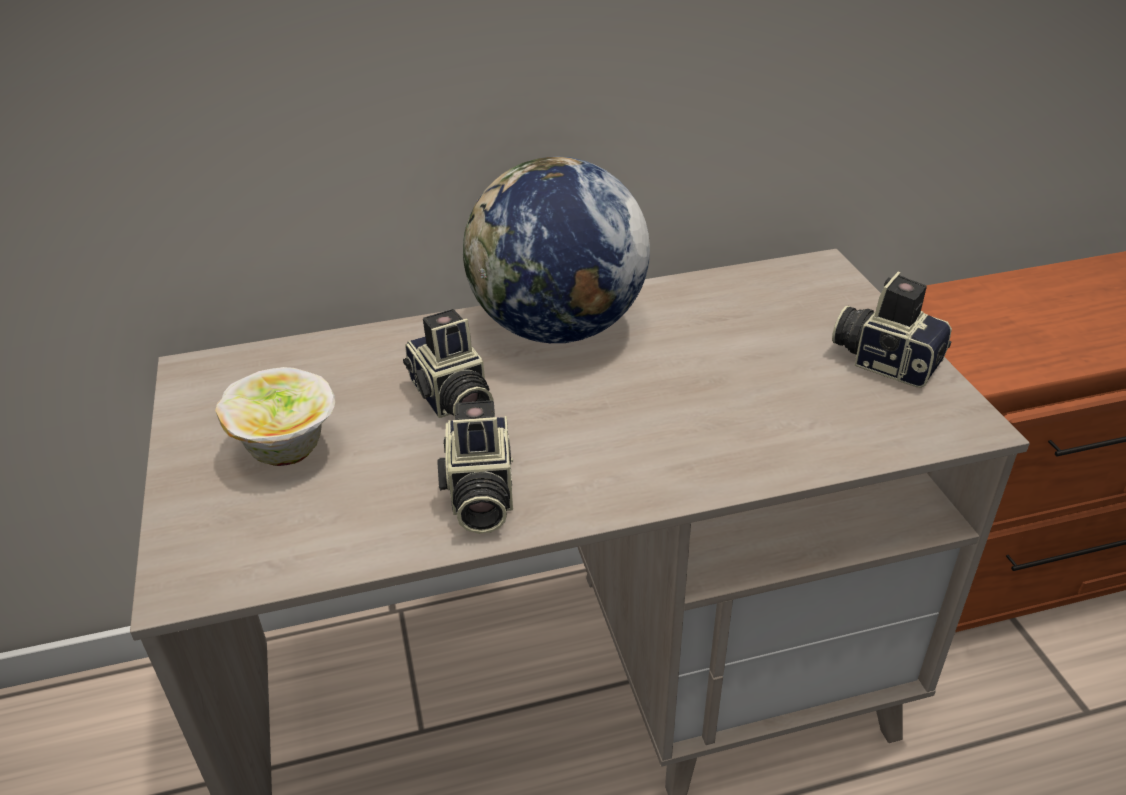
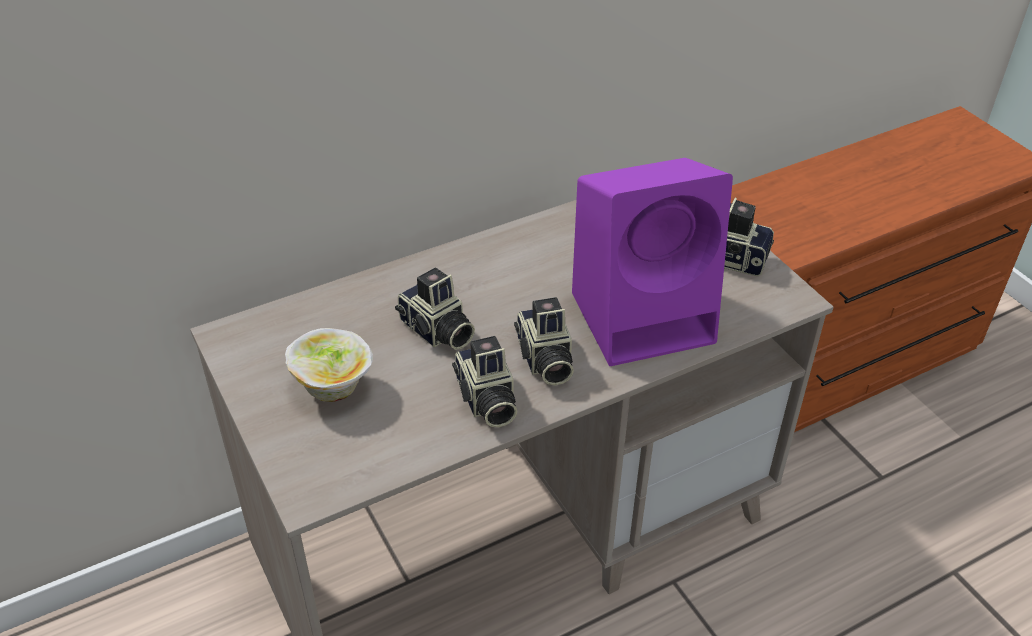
camera: 15 degrees left, 5 degrees up
globe [463,156,650,343] -> none
none -> camera [514,297,574,386]
none -> purple speaker [572,158,733,366]

